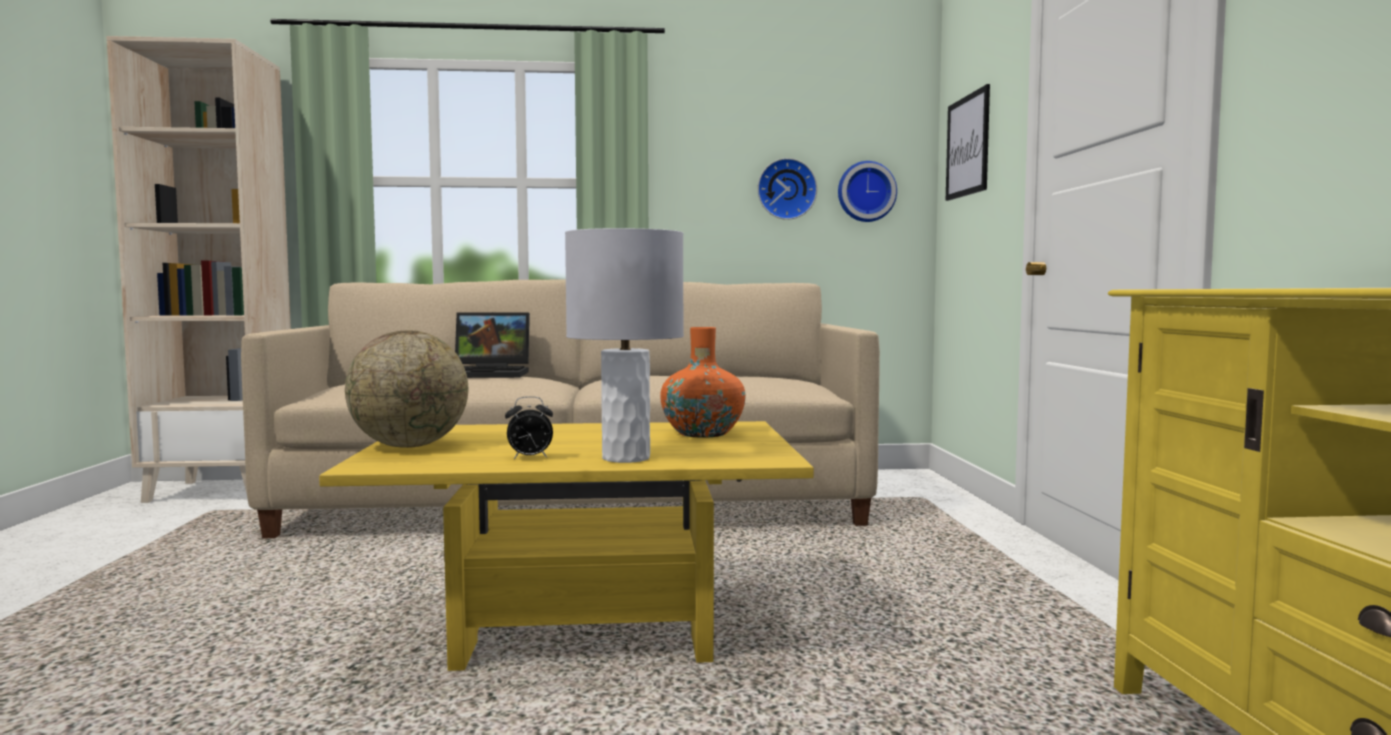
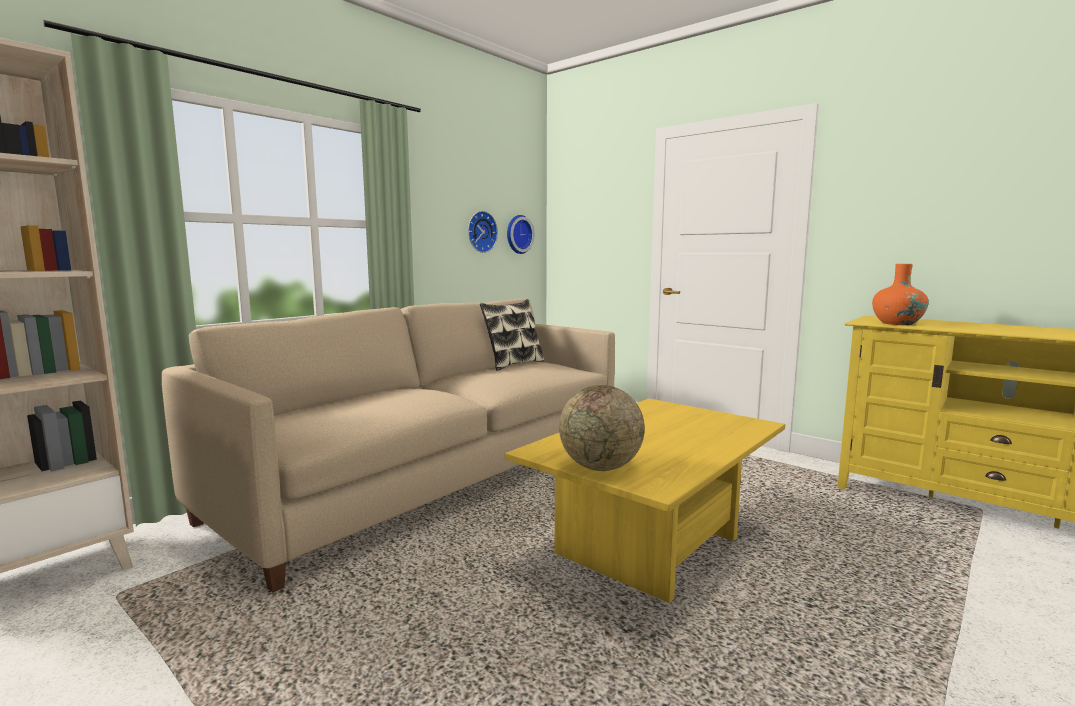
camera: 45 degrees left, 5 degrees up
laptop [455,312,530,378] -> none
alarm clock [505,396,553,459] -> none
grey table lamp [565,228,684,463] -> none
orange vase [660,327,745,438] -> orange vase moved to [872,264,929,325]
picture [946,84,990,201] -> none
none -> pillow [480,299,544,371]

